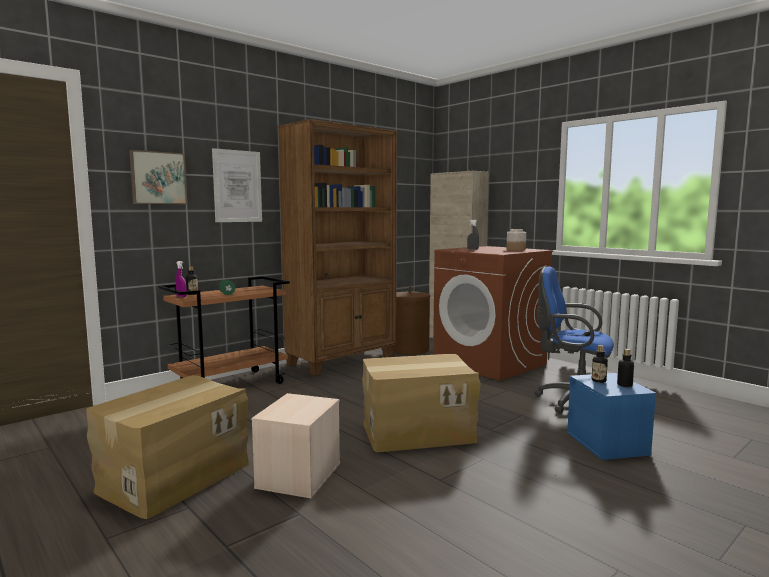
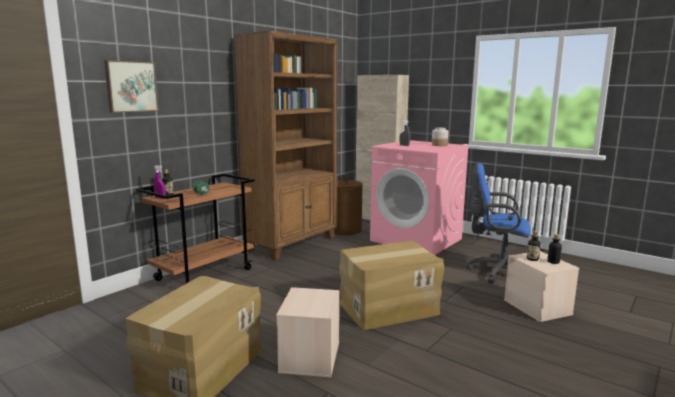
camera: 10 degrees left, 5 degrees up
picture [212,148,262,222] -> none
brown washing machine [433,246,553,381] -> pink washing machine [370,140,469,255]
blue storage box [567,373,656,460] -> beige storage box [504,251,579,322]

